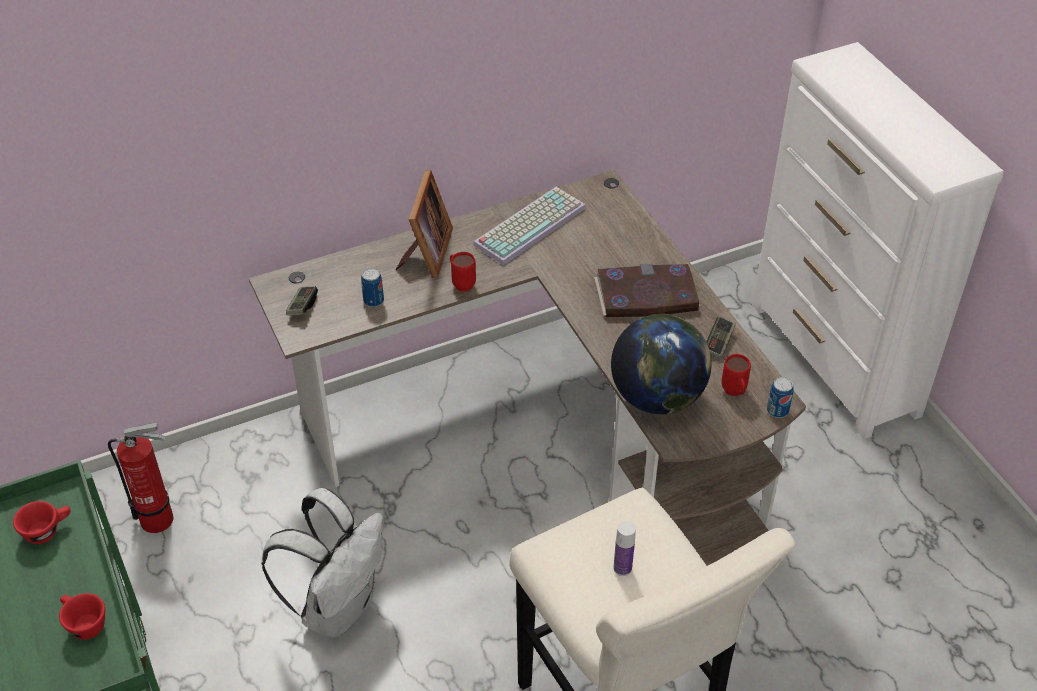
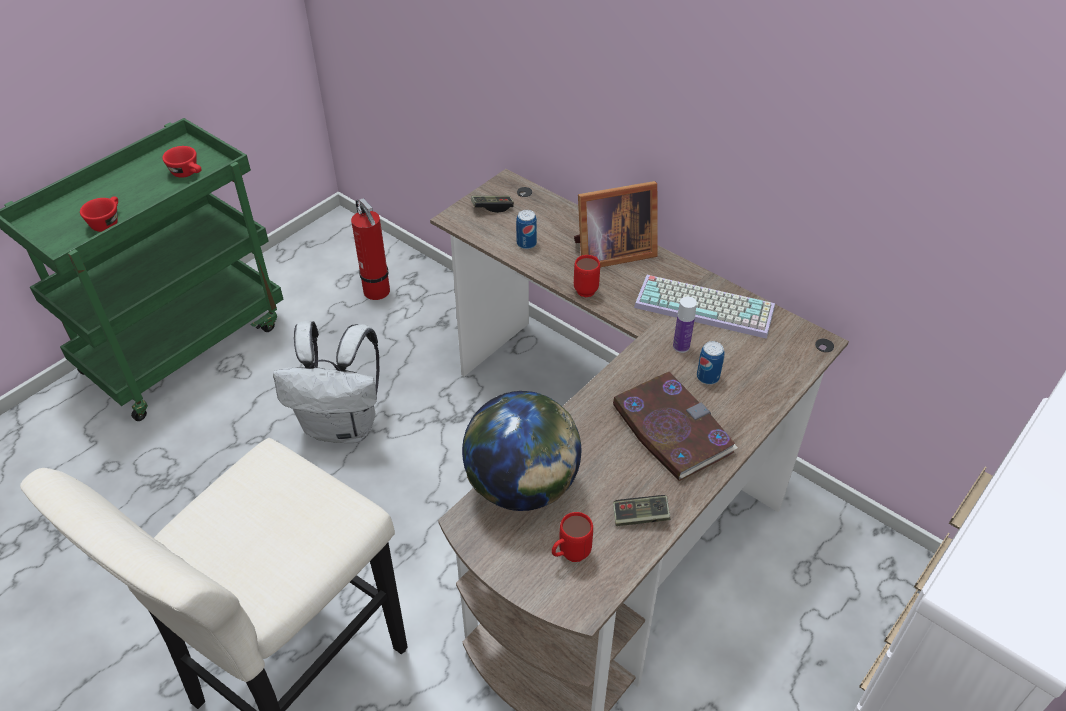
camera: 65 degrees right, 0 degrees up
bottle [614,521,636,576] -> bottle moved to [673,296,697,353]
can [767,377,794,418] -> can moved to [697,341,725,385]

